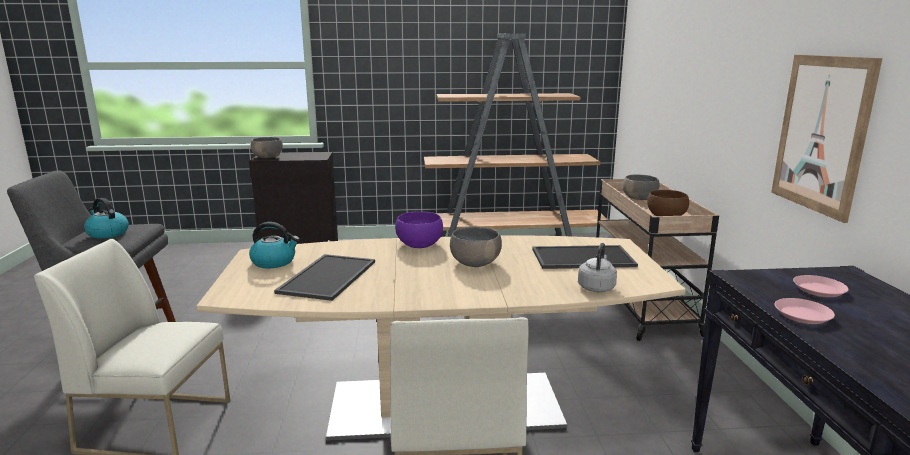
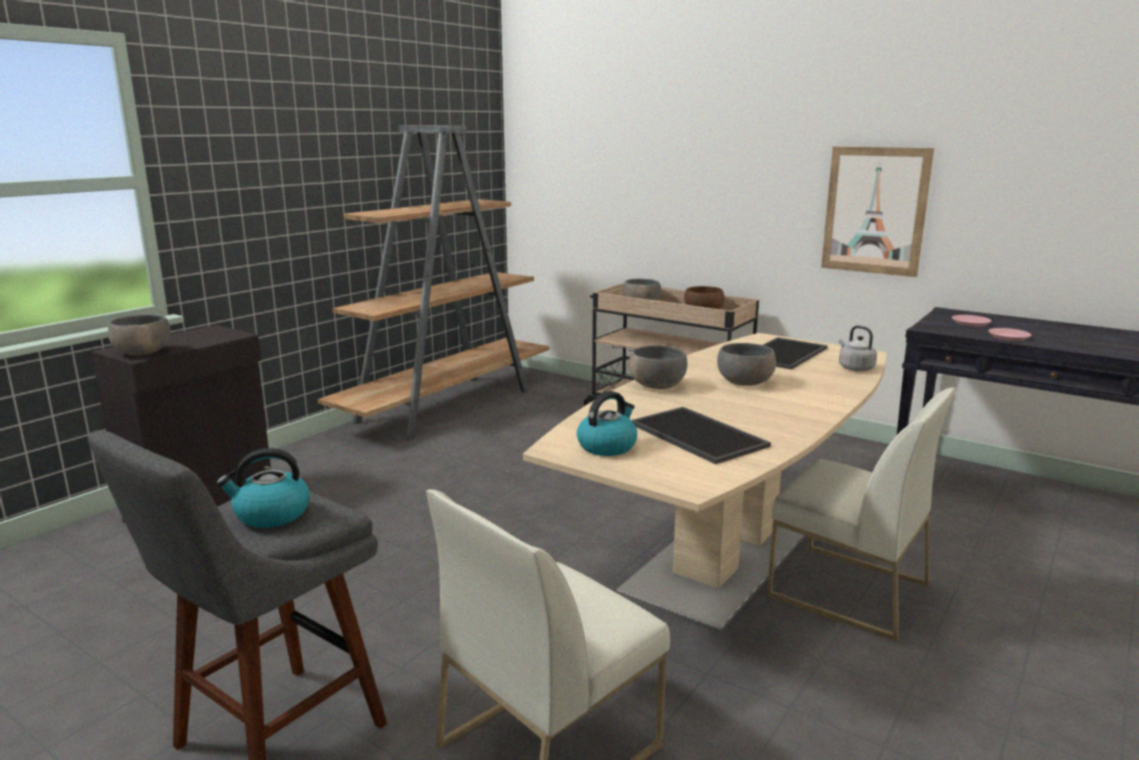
camera: 50 degrees left, 0 degrees up
purple bowl [395,211,443,248] -> grey bowl [629,345,687,389]

